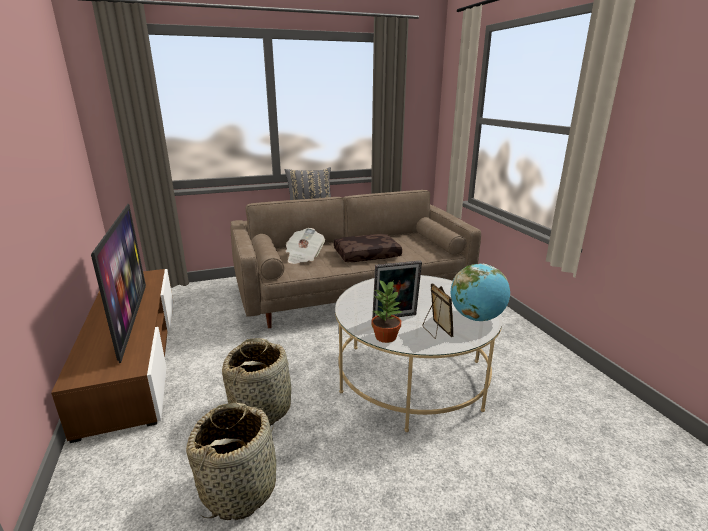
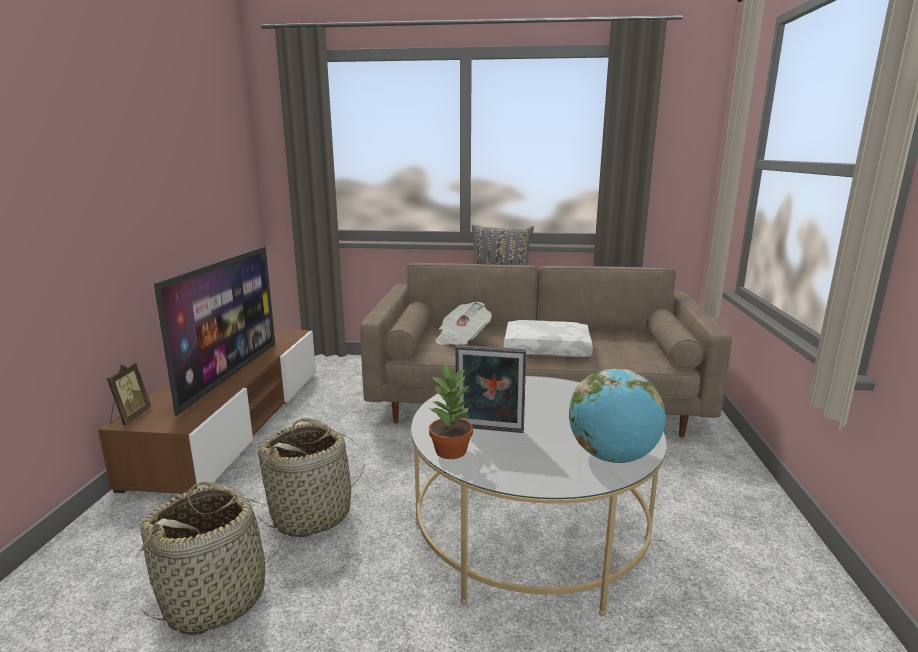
camera: 25 degrees right, 5 degrees down
brown pillow [334,234,402,262] -> white pillow [504,320,593,357]
picture frame [423,283,454,339] -> picture frame moved to [107,363,151,425]

